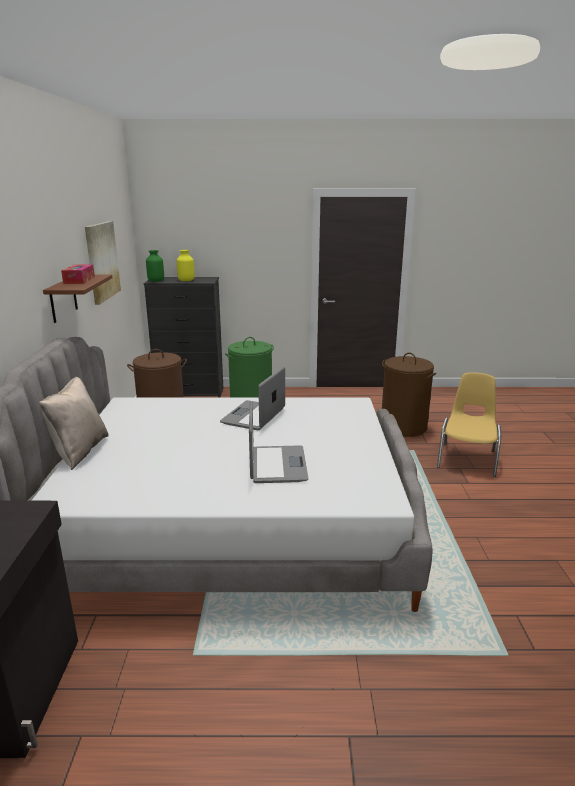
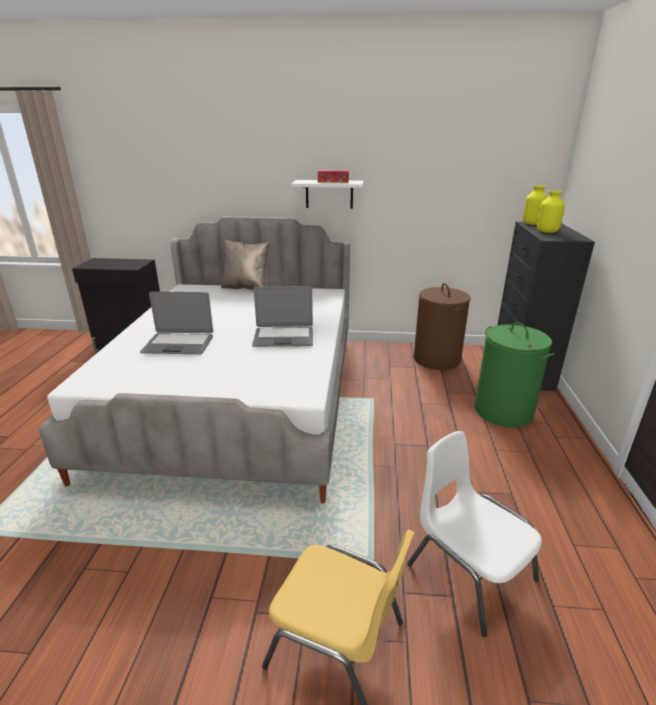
camera: 95 degrees right, 5 degrees up
brown shelf [43,275,112,323] -> white shelf [291,180,364,209]
picture [85,221,121,305] -> none
green vase [146,250,164,282] -> yellow vase [523,186,548,225]
laptop [220,367,285,430] -> laptop turned 150 degrees clockwise [252,286,313,347]
brown laundry basket [382,353,436,437] -> white chair [407,431,542,637]

